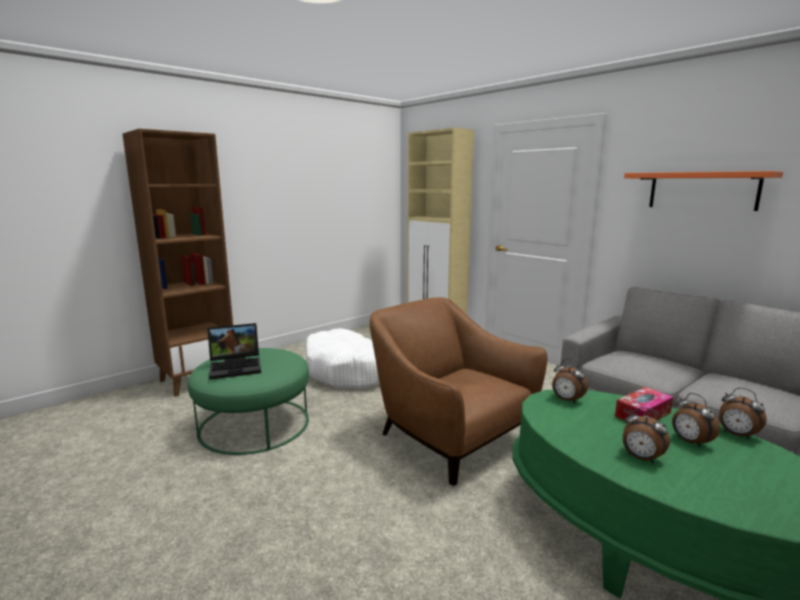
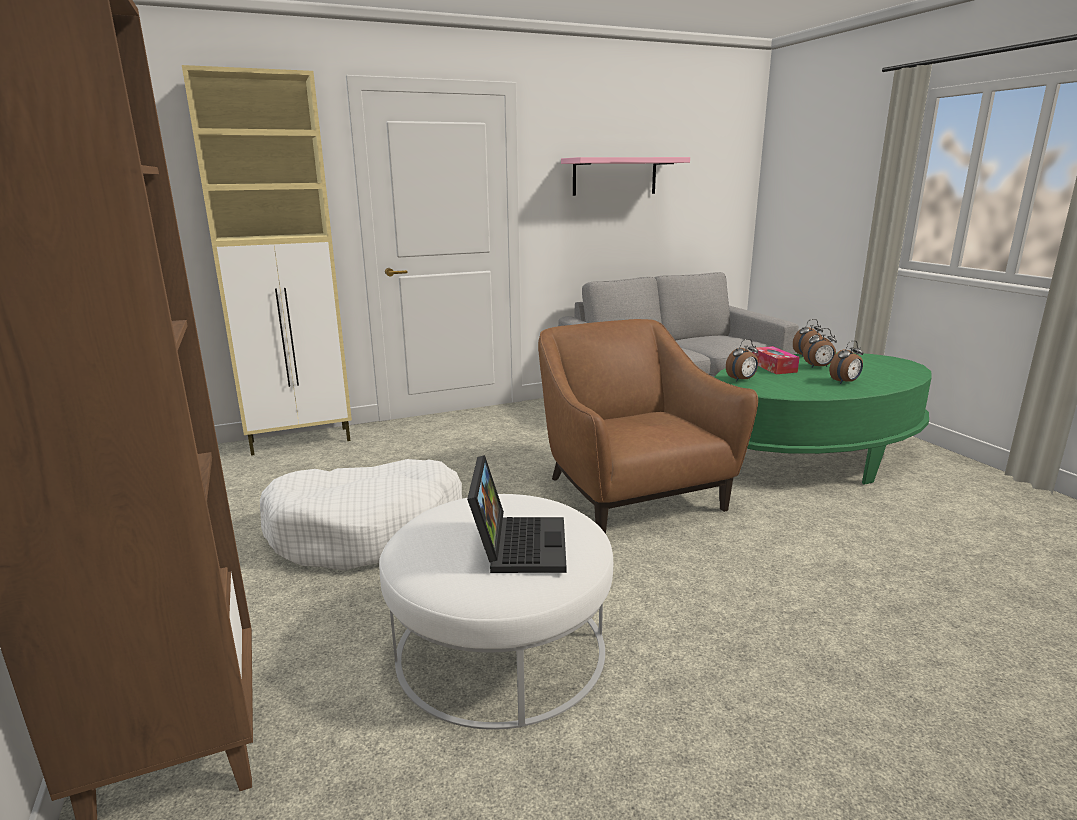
camera: 70 degrees left, 5 degrees up
green ottoman [188,348,309,455] -> white ottoman [379,494,613,730]
brown armchair [370,297,547,486] -> brown armchair turned 90 degrees clockwise [538,319,758,534]
orange shelf [624,171,783,211] -> pink shelf [561,157,690,196]

